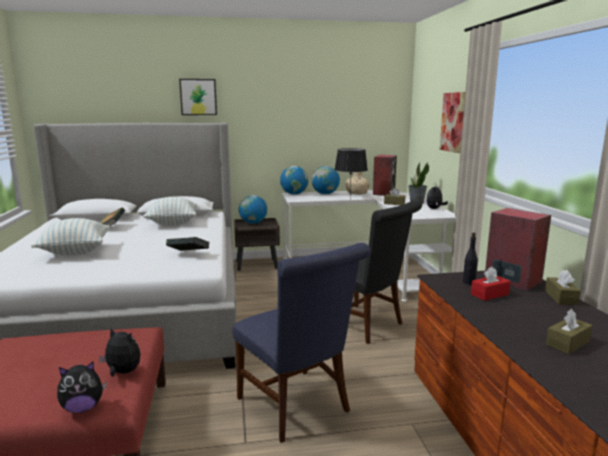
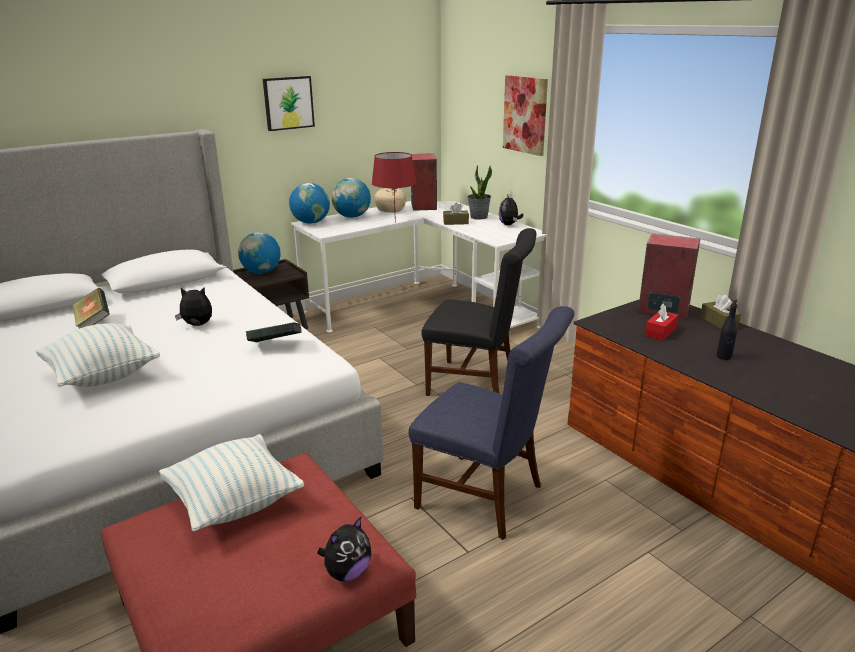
camera: 25 degrees left, 10 degrees up
plush toy [99,328,141,376] -> plush toy moved to [175,287,212,326]
pillow [143,197,197,226] -> pillow moved to [159,434,304,532]
picture [179,79,217,115] -> picture moved to [263,76,315,131]
black table lamp [334,148,368,200] -> red table lamp [372,152,416,223]
black bottle [463,232,478,285] -> black bottle moved to [716,299,737,360]
brown tissue box [546,309,593,354] -> none

